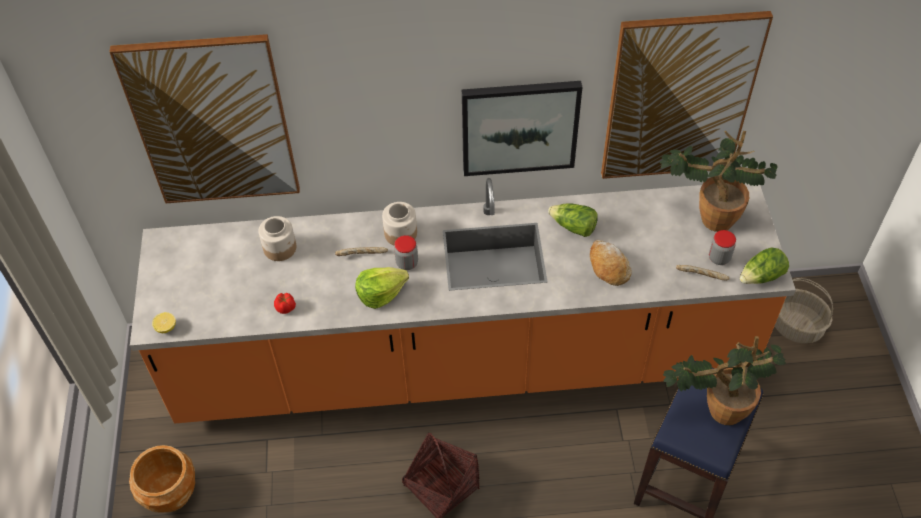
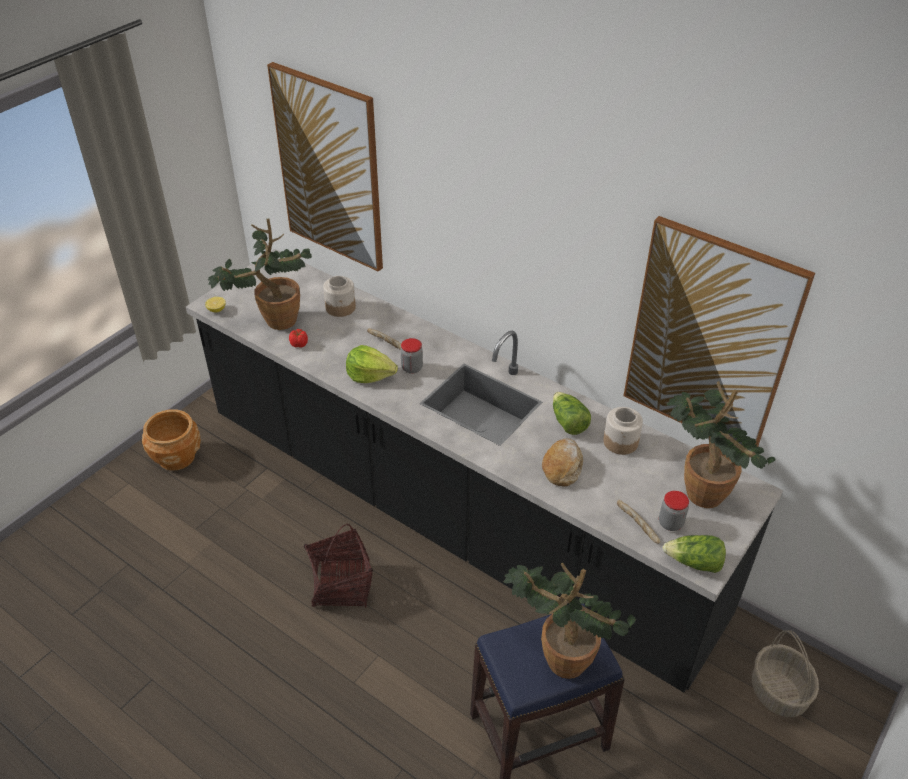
camera: 40 degrees right, 10 degrees down
orange counter [130,178,796,424] -> black counter [186,249,783,693]
jar [382,202,417,246] -> jar moved to [603,407,643,455]
picture [462,81,582,176] -> none
none -> potted plant [208,219,312,330]

